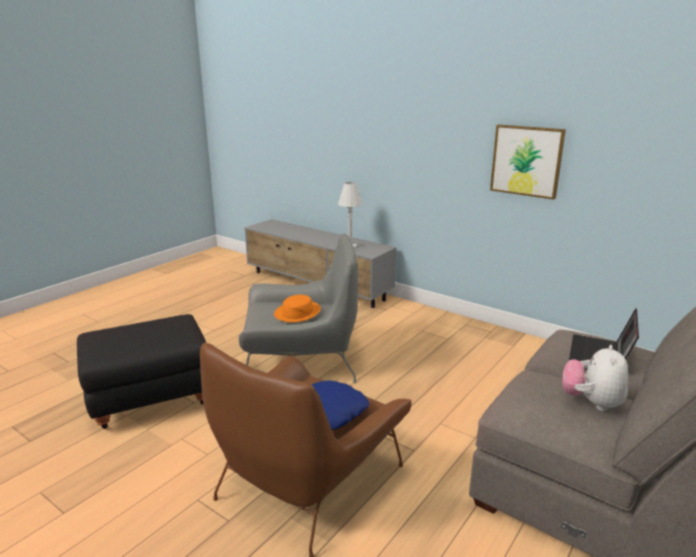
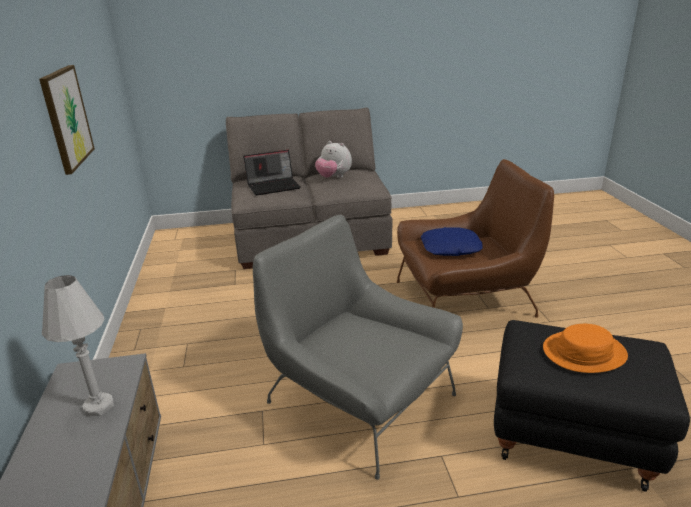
camera: 135 degrees left, 5 degrees up
orange hat [274,295,321,323] -> orange hat moved to [543,324,628,373]
plush toy [562,345,628,411] -> plush toy turned 60 degrees clockwise [315,141,352,178]

